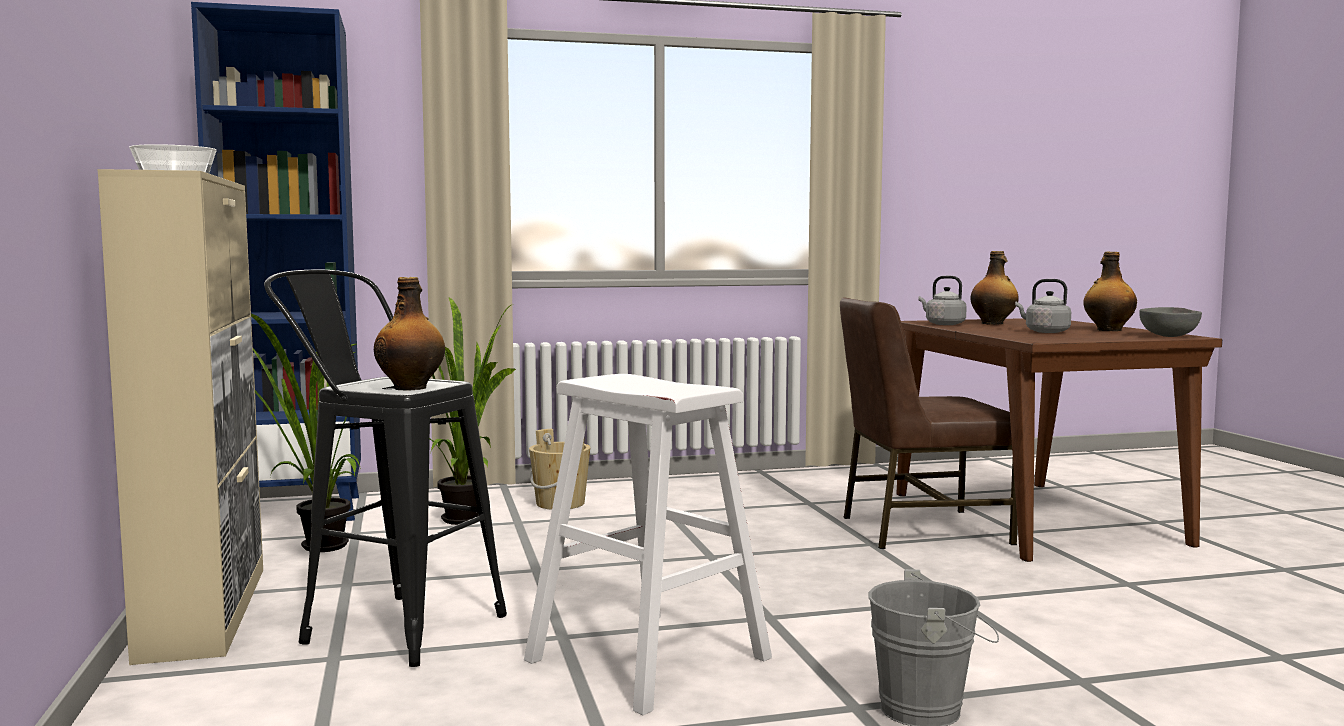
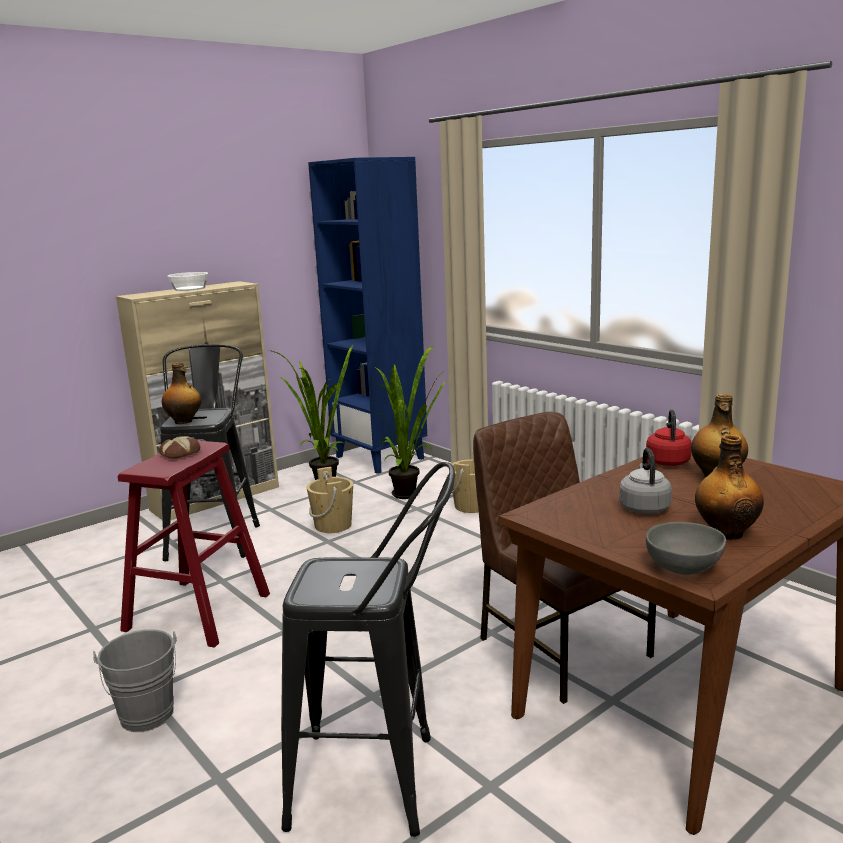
camera: 65 degrees right, 10 degrees up
white stool [524,374,772,715] -> red stool [118,441,270,648]
grey kettle [919,276,967,325] -> red kettle [646,409,692,466]
none -> bread [159,436,200,459]
none -> black stool [281,462,455,837]
none -> beige bucket [306,467,353,533]

